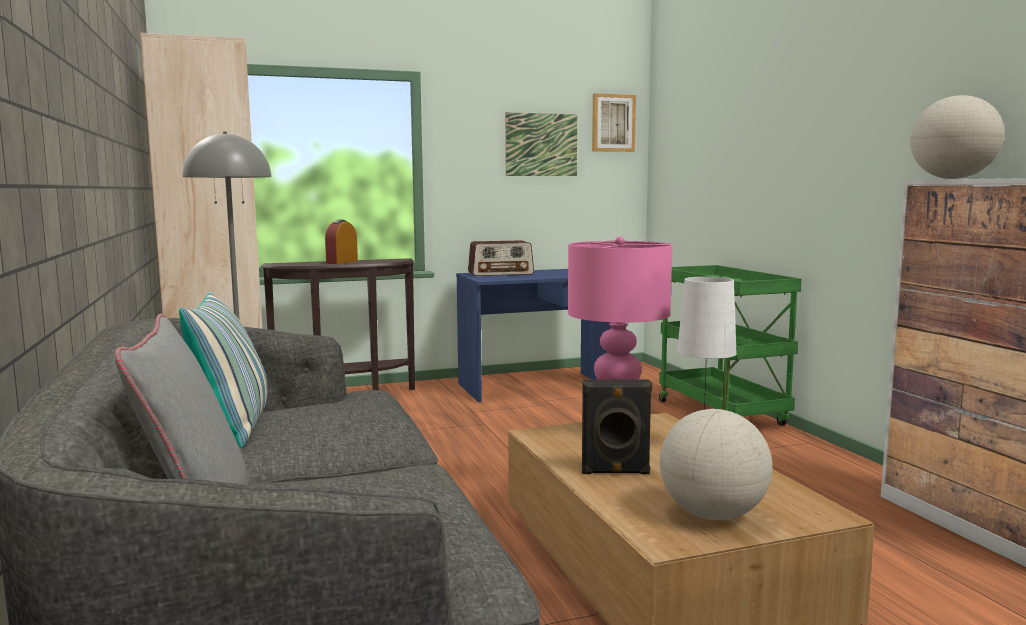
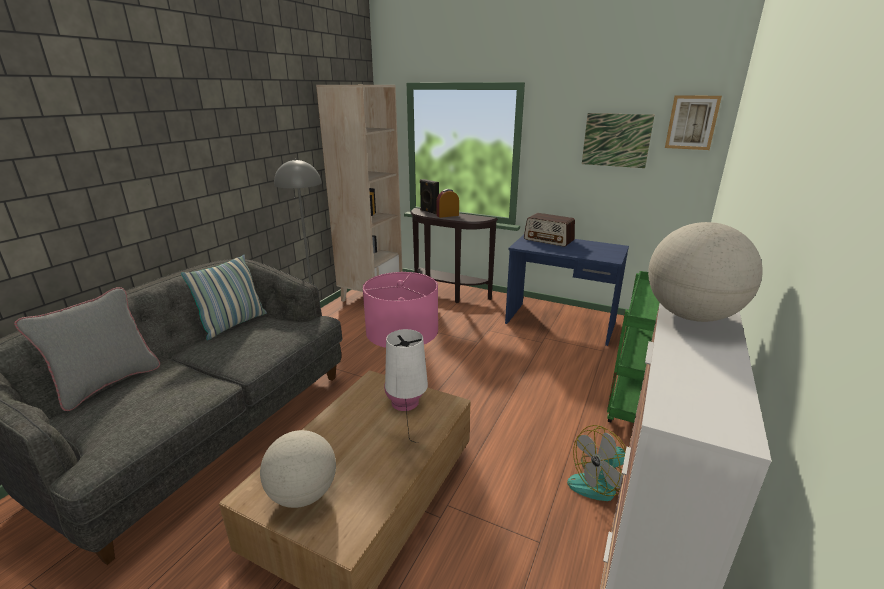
camera: 45 degrees right, 15 degrees up
black speaker [582,379,652,474] -> black speaker moved to [420,179,439,214]
none -> fan [567,425,626,501]

